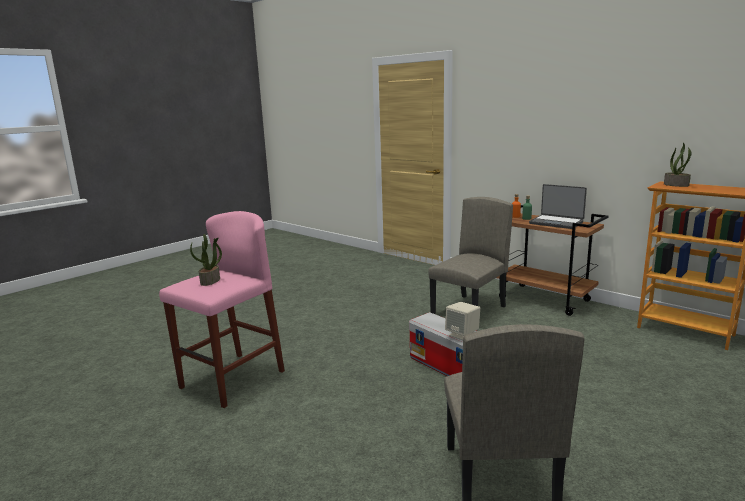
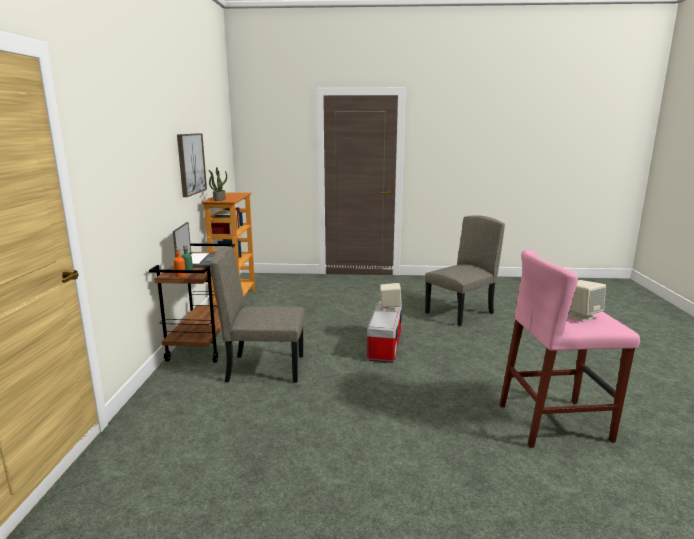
camera: 130 degrees left, 0 degrees up
potted plant [190,234,222,286] -> beige speaker [568,280,606,322]
none -> picture [177,133,207,197]

